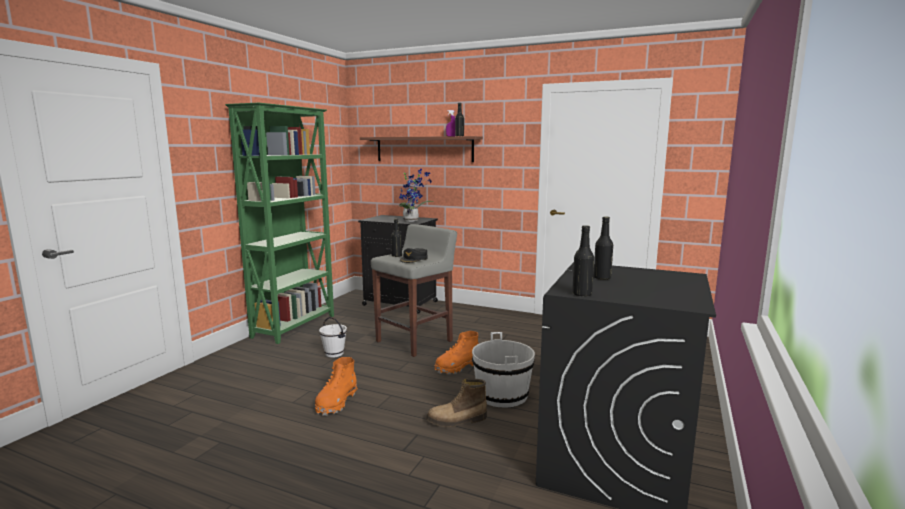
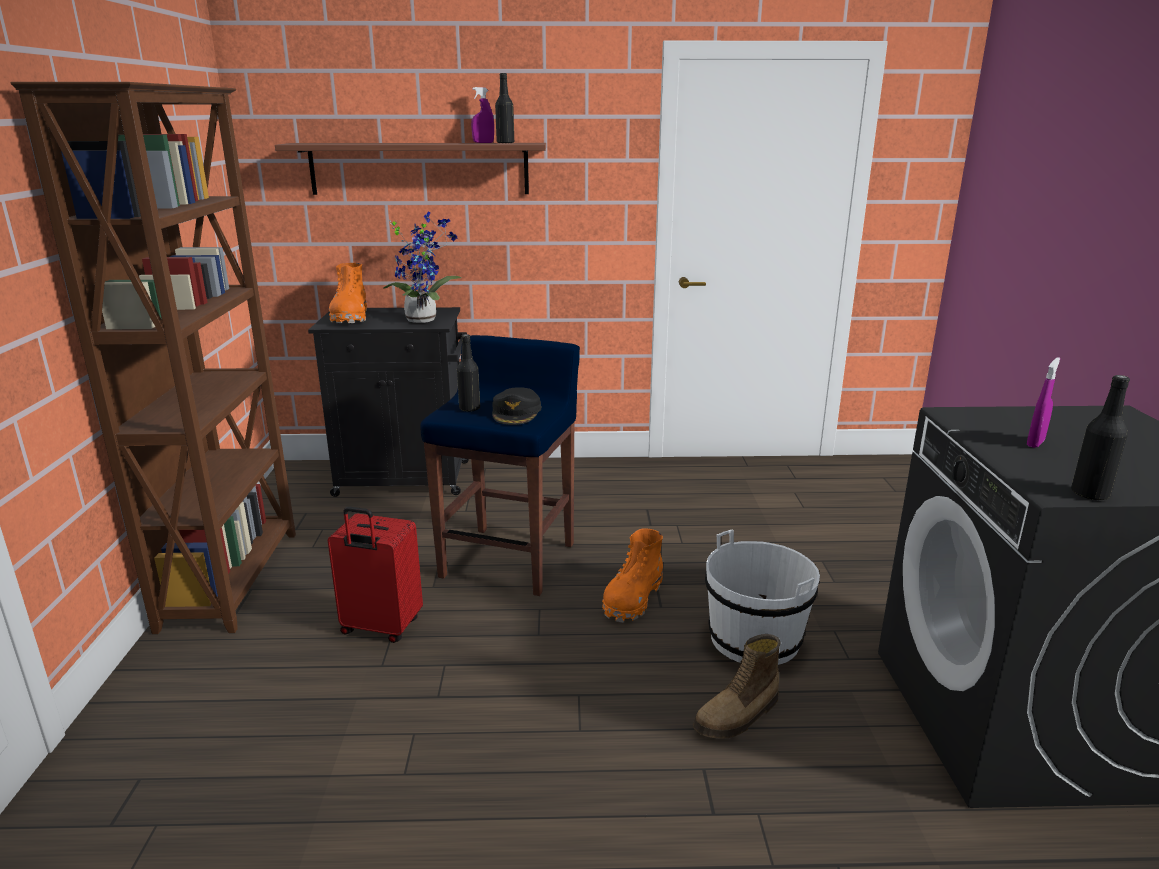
camera: 25 degrees left, 10 degrees up
green bookcase [225,103,334,344] -> brown bookcase [10,82,296,634]
orange boot [315,357,357,416] -> orange boot moved to [329,263,367,323]
white bucket [319,317,347,358] -> red suitcase [328,506,423,643]
grey stool [371,224,457,357] -> blue stool [420,335,580,596]
black bottle [593,217,613,280] -> purple spray bottle [1027,357,1060,448]

